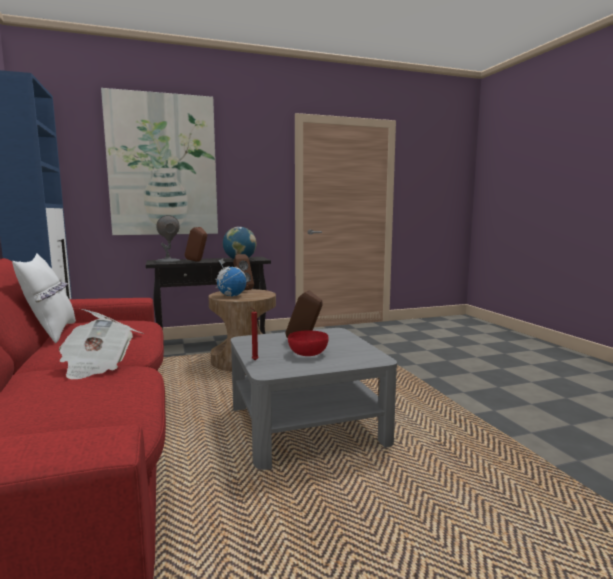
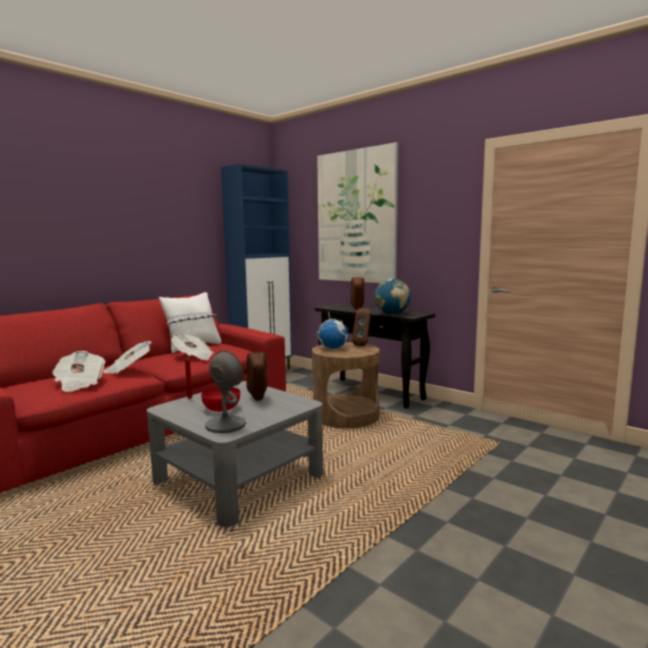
camera: 60 degrees right, 0 degrees up
grey table lamp [156,215,180,263] -> grey table lamp moved to [205,350,246,433]
none -> newspaper [52,351,105,392]

